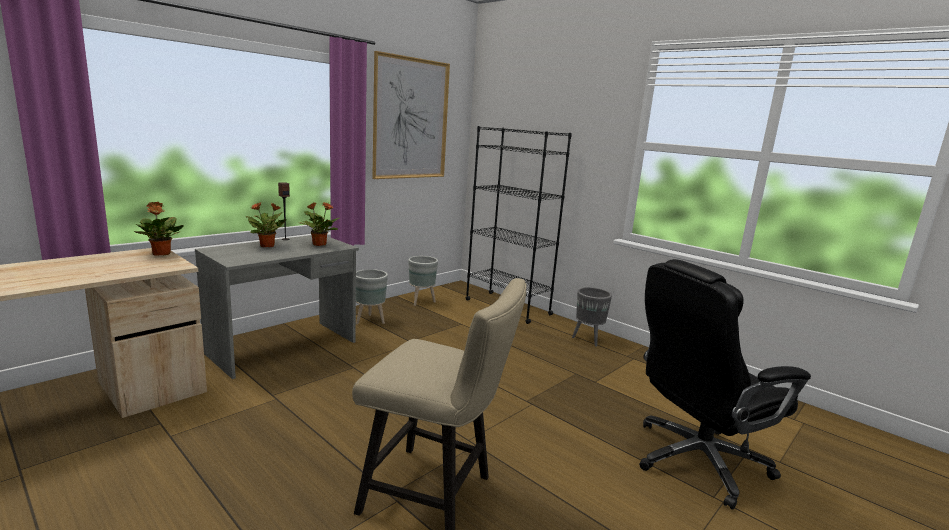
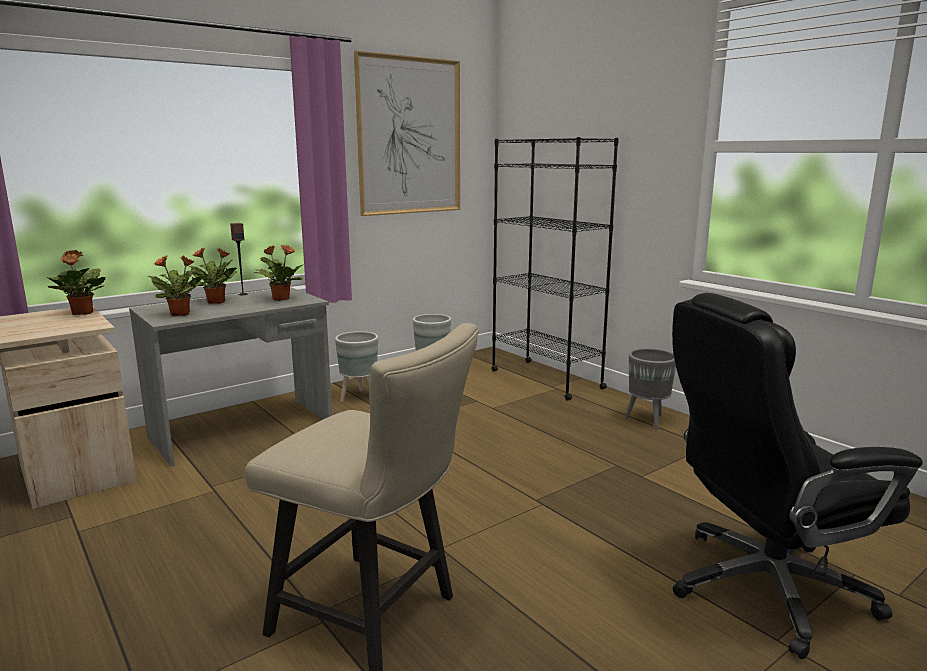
camera: 10 degrees right, 0 degrees up
none -> potted plant [147,256,204,316]

